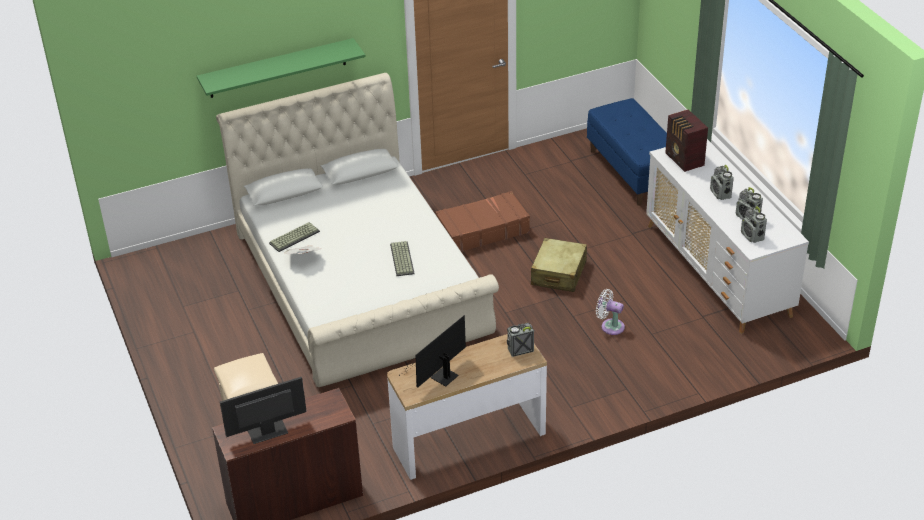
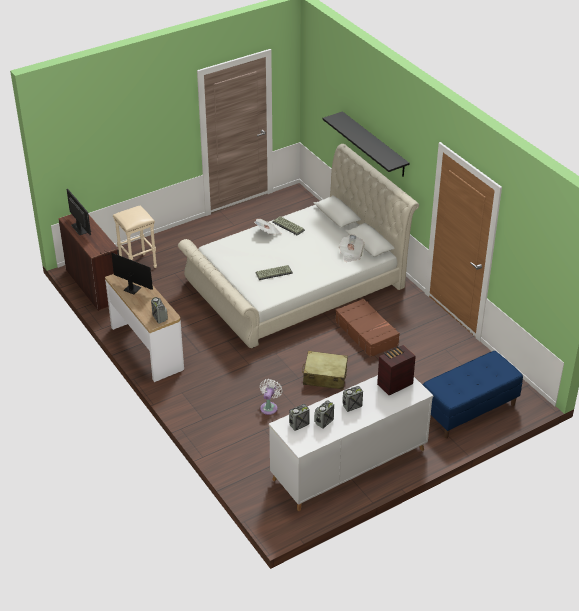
camera: 80 degrees right, 0 degrees up
green shelf [197,38,366,98] -> black shelf [322,111,410,177]
none -> newspaper [339,234,365,262]

